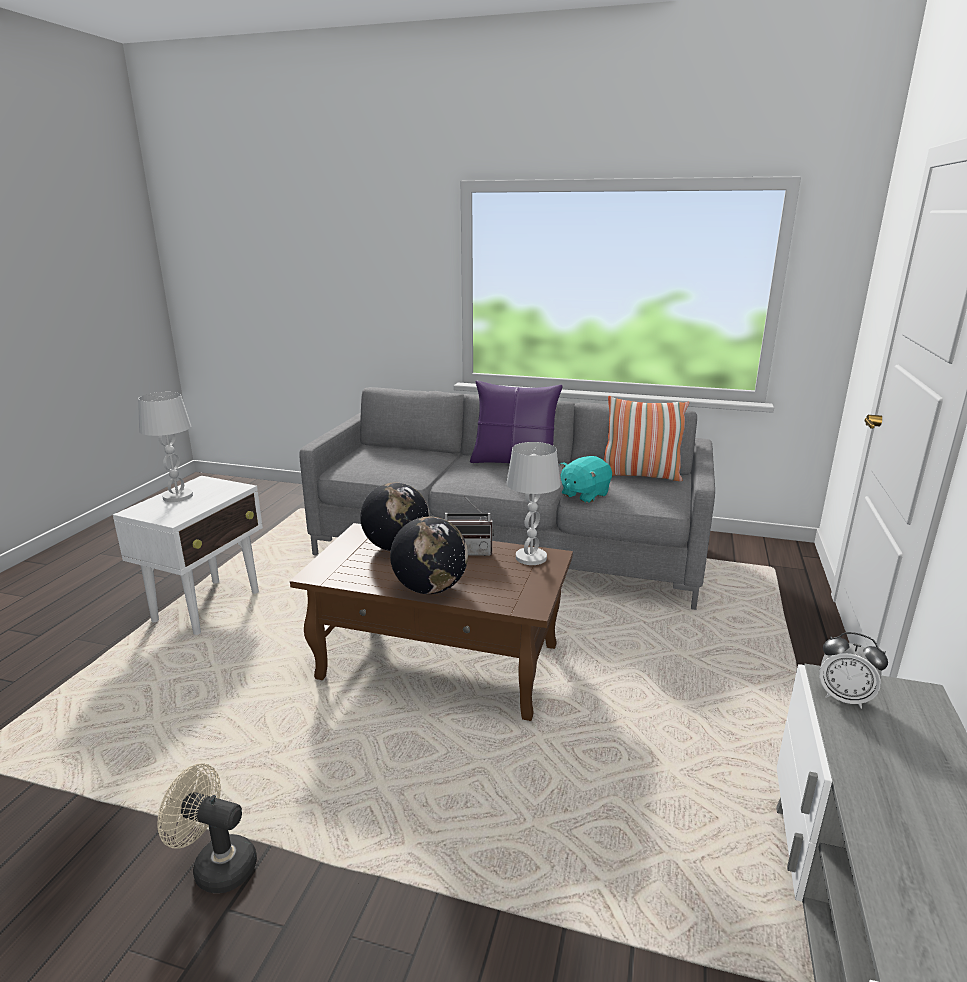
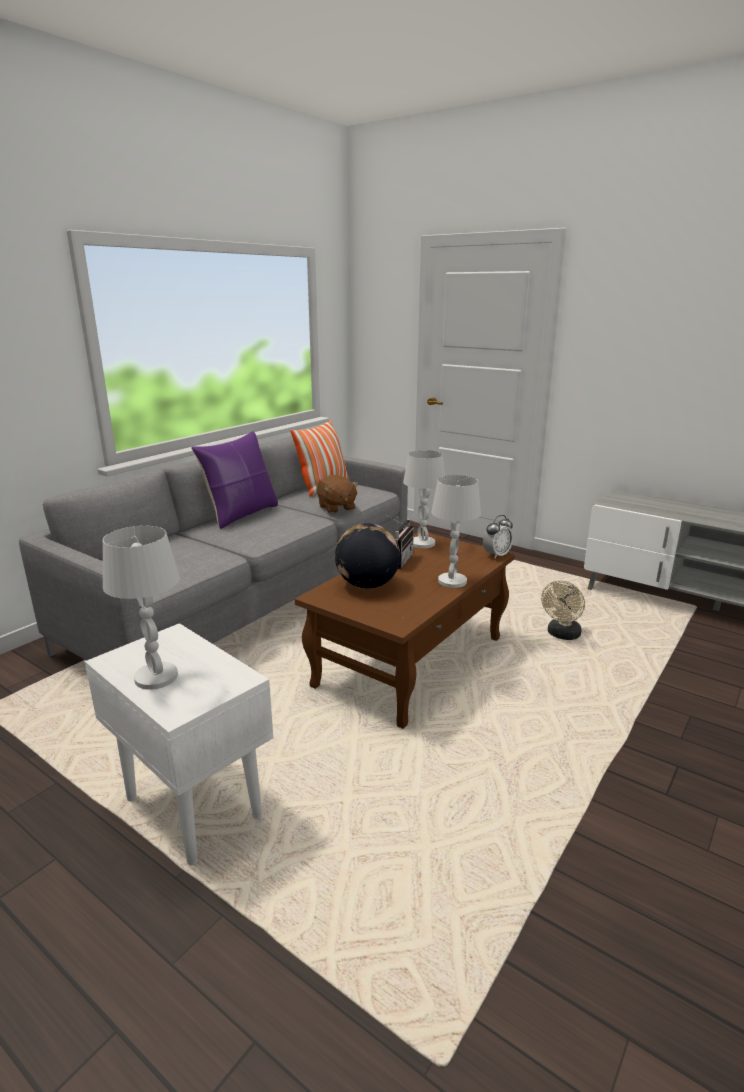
camera: 70 degrees left, 0 degrees up
beige fan [157,764,257,893] -> beige fan moved to [541,580,585,640]
globe [390,517,468,594] -> white table lamp [431,475,481,588]
turquoise plush toy [560,456,612,503] -> brown plush toy [317,475,358,513]
alarm clock [819,632,888,709] -> alarm clock moved to [483,515,513,559]

